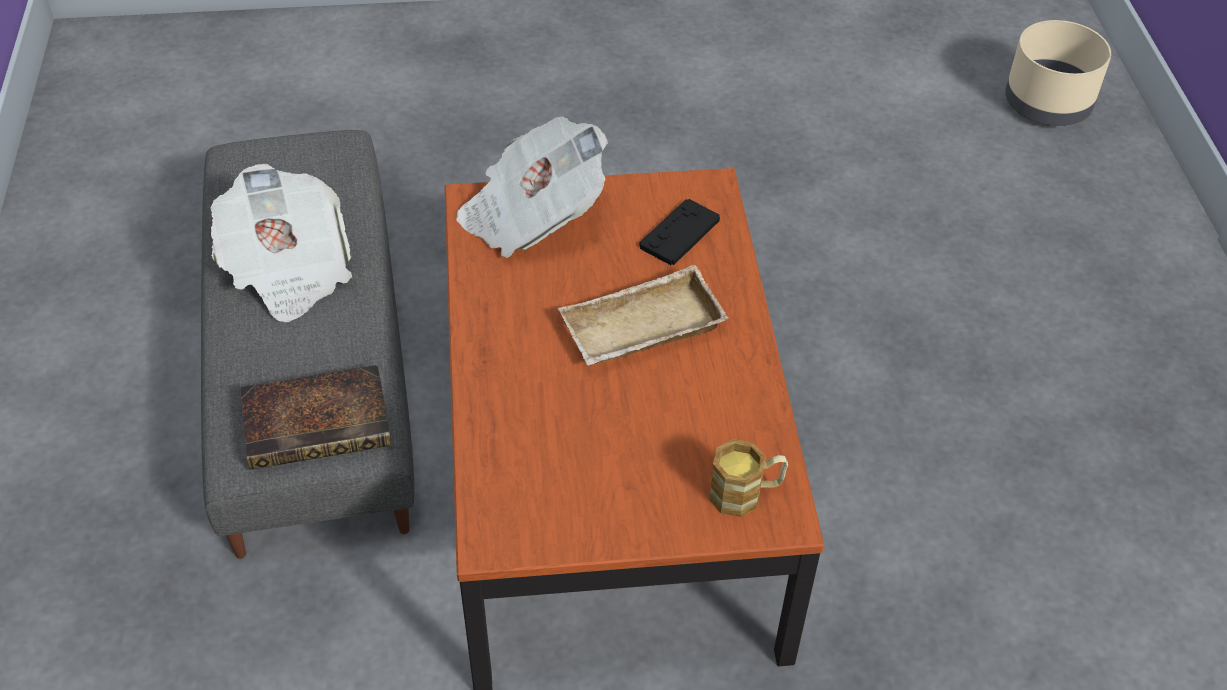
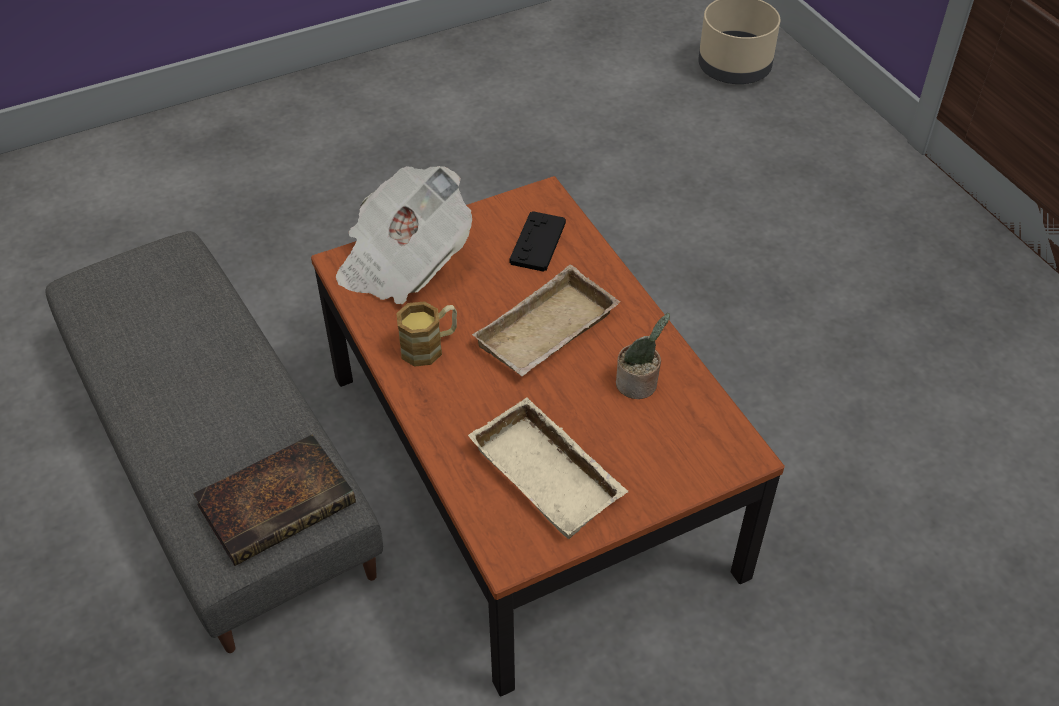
camera: 20 degrees left, 0 degrees up
newspaper [211,164,352,322] -> none
mug [709,439,788,517] -> mug moved to [396,301,457,367]
none -> beige tray [468,397,628,539]
none -> potted plant [616,313,670,399]

